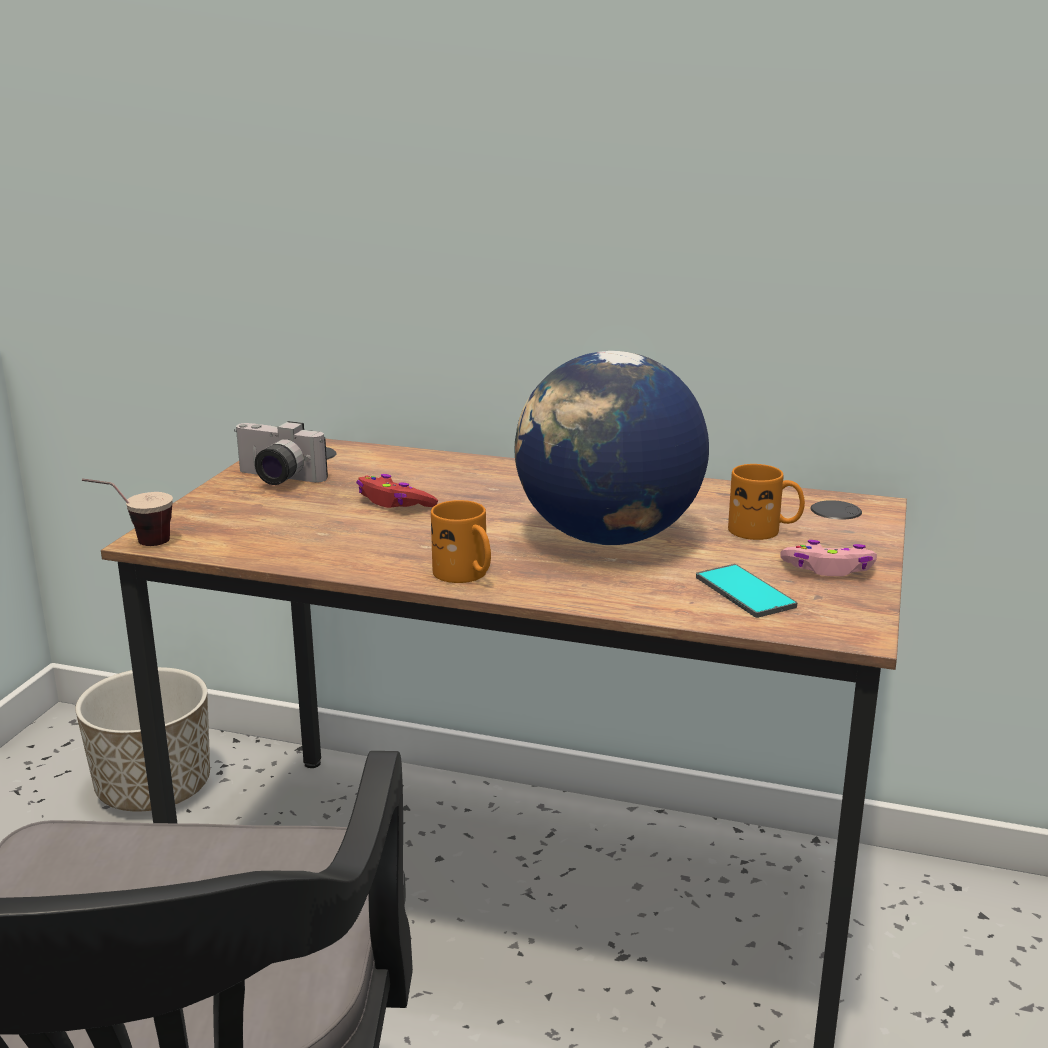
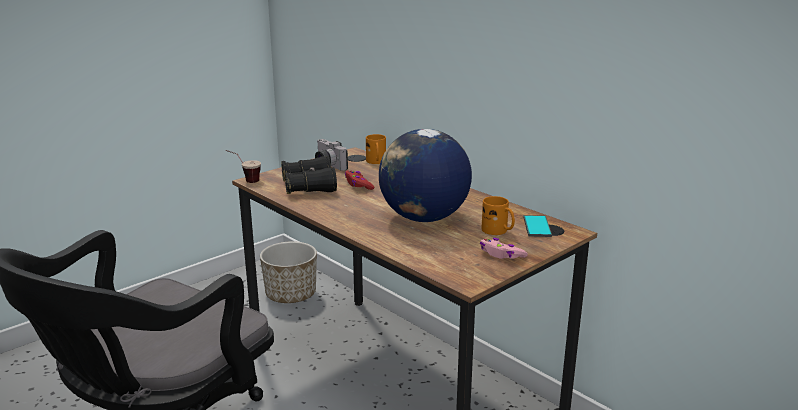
camera: 30 degrees right, 0 degrees up
orange mug [431,500,491,583] -> orange mug moved to [366,134,386,164]
phone [696,564,797,618] -> phone moved to [523,215,552,237]
none -> black binoculars [281,156,337,194]

